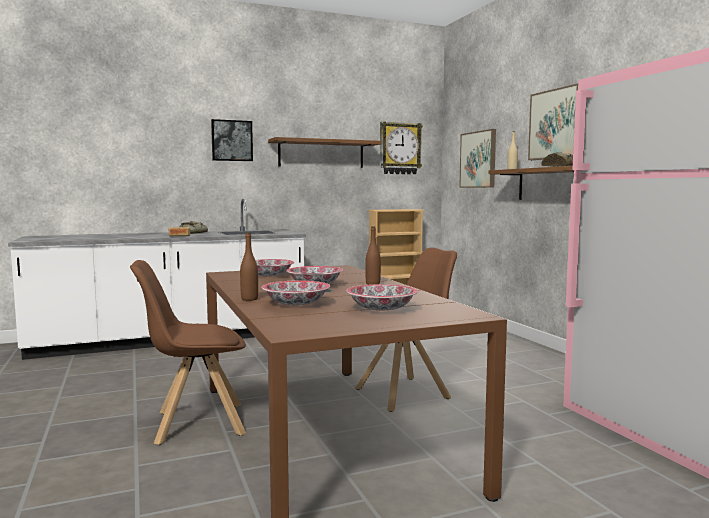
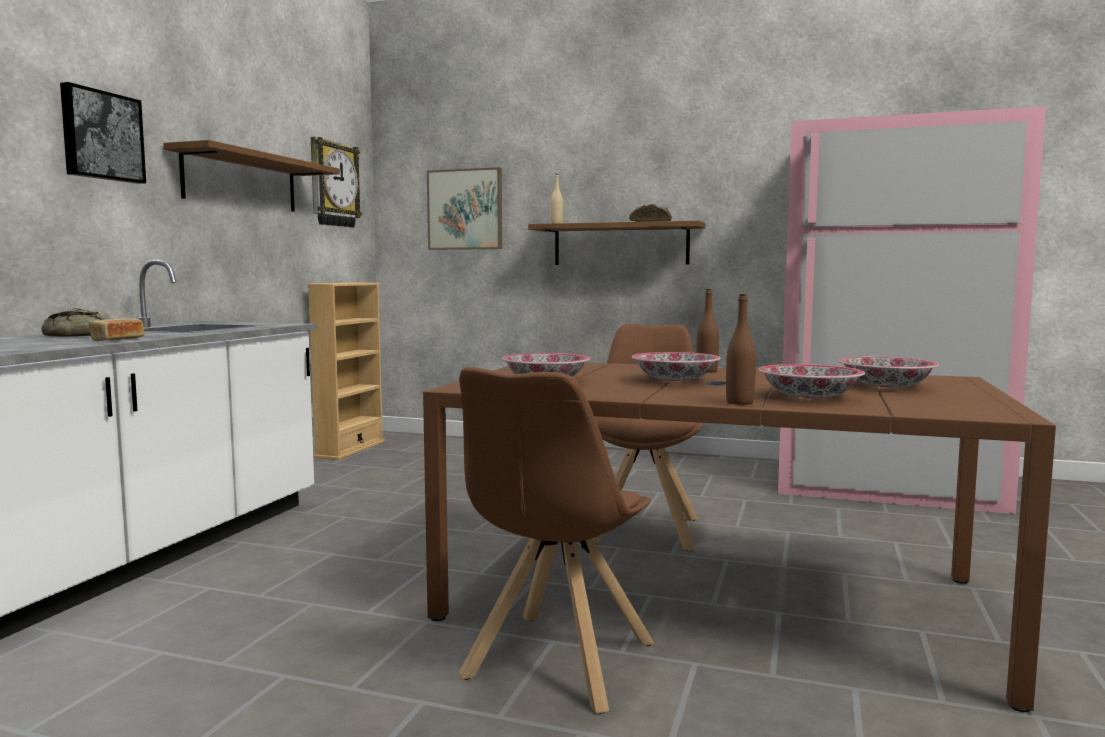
camera: 50 degrees left, 0 degrees up
picture [528,84,578,160] -> none

